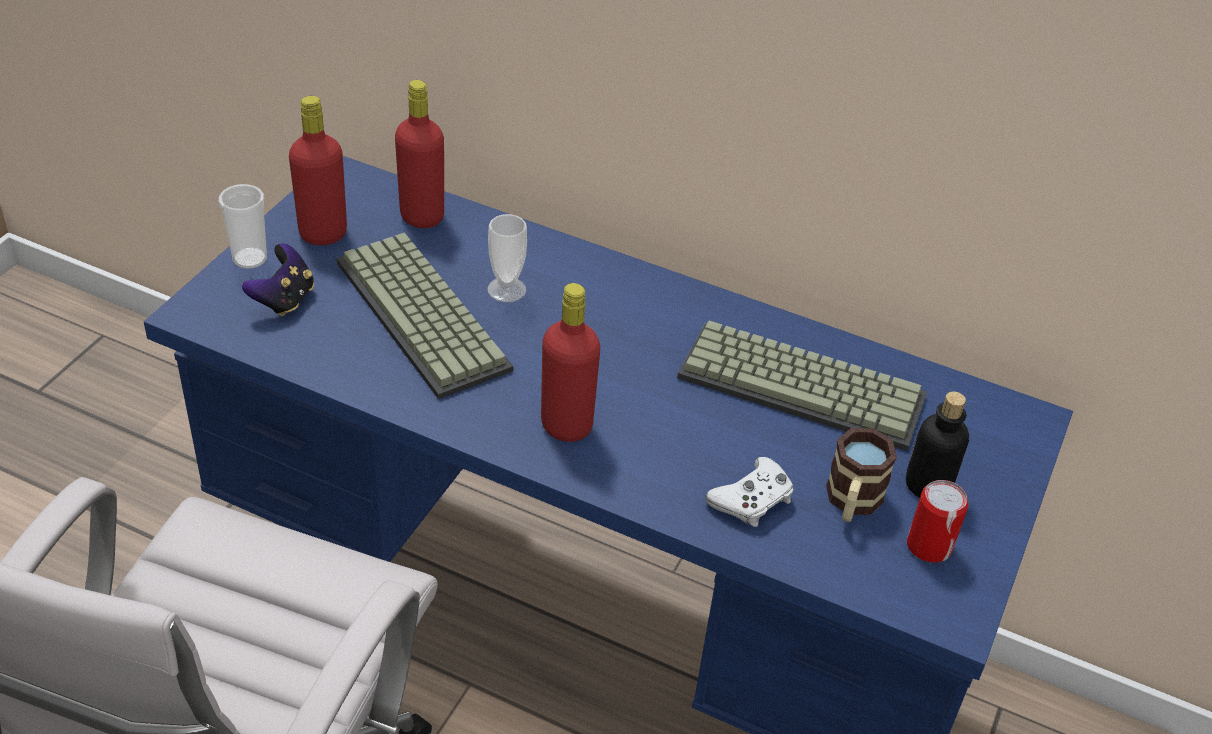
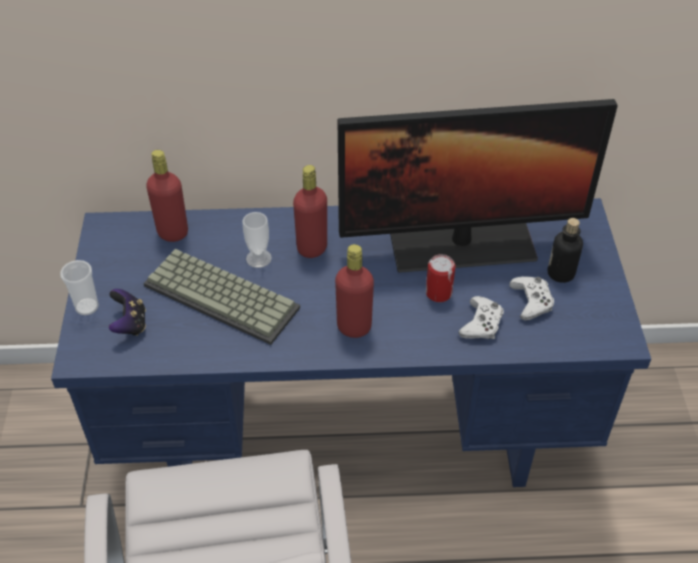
camera: 25 degrees left, 5 degrees up
red bottle [289,96,347,245] -> red bottle moved to [293,165,327,258]
keyboard [677,321,927,451] -> monitor [338,99,618,273]
mug [826,428,897,522] -> white game controller [509,276,554,321]
can [907,480,969,563] -> can moved to [426,254,455,302]

